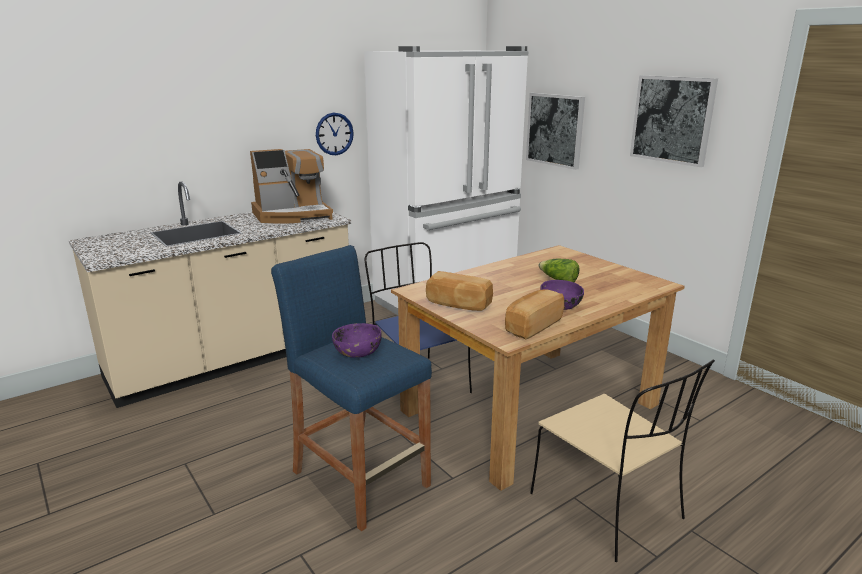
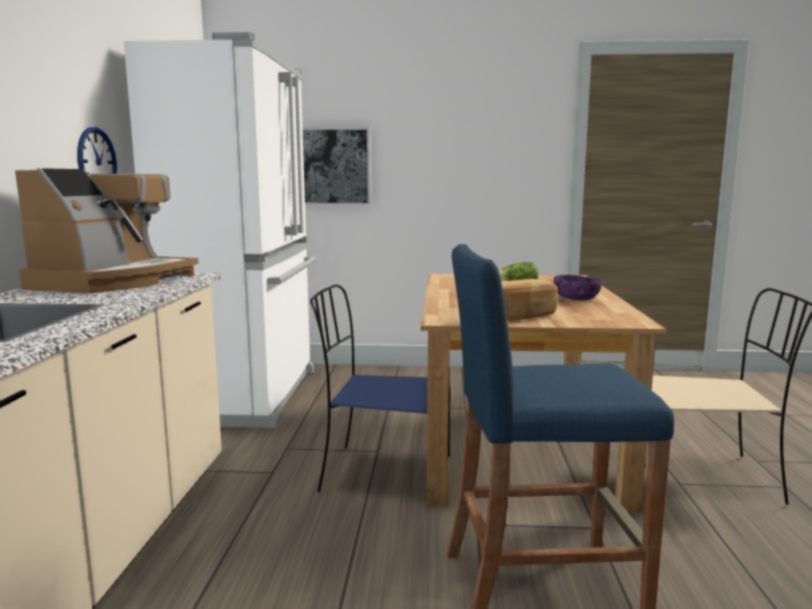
camera: 50 degrees left, 10 degrees down
purple bowl [332,323,382,358] -> none
bread [505,290,564,339] -> none
picture [630,75,718,167] -> none

